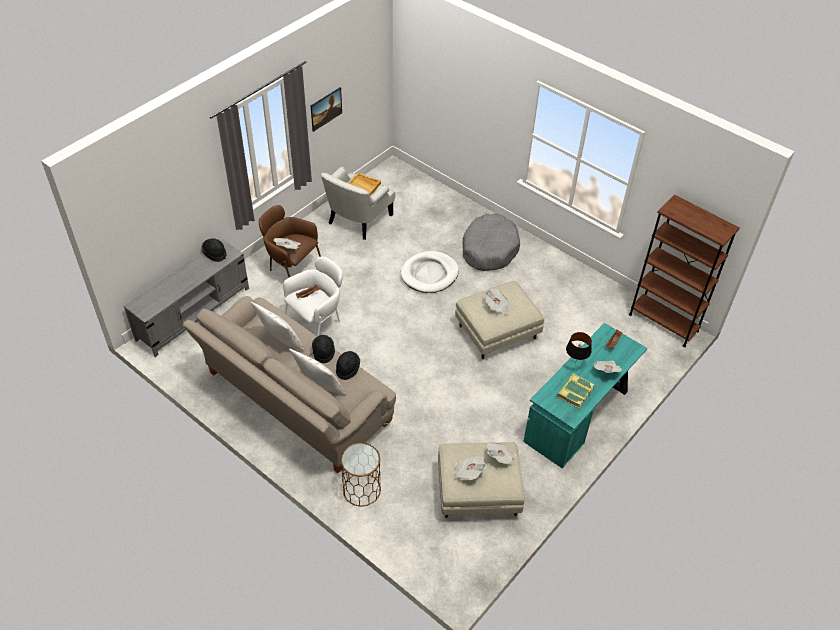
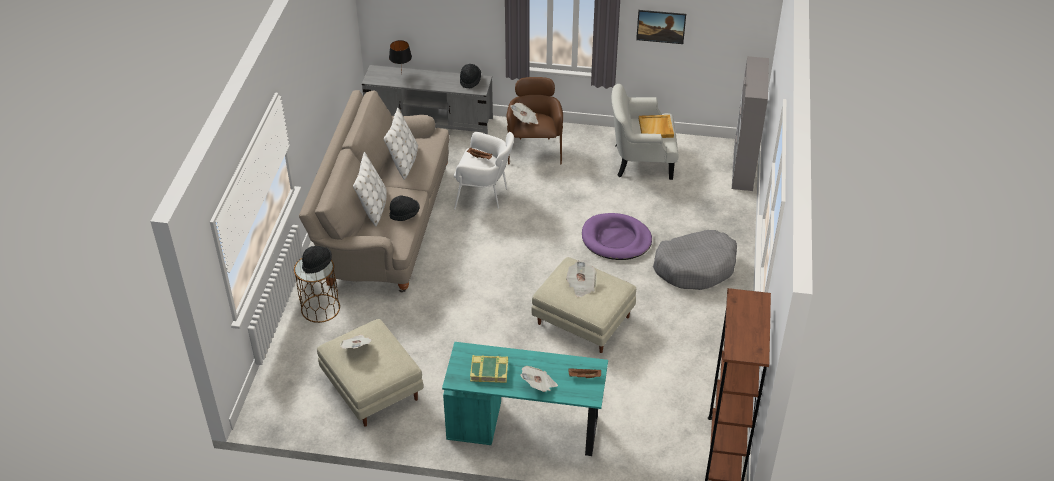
camera: 60 degrees right, 5 degrees down
black hat [312,335,335,363] -> black hat moved to [302,246,332,274]
white dog bed [400,251,459,293] -> purple dog bed [582,213,652,260]
newspaper [486,442,517,465] -> none
black table lamp [566,332,592,364] -> black table lamp moved to [389,40,412,72]
none -> grey cabinet [732,56,769,191]

